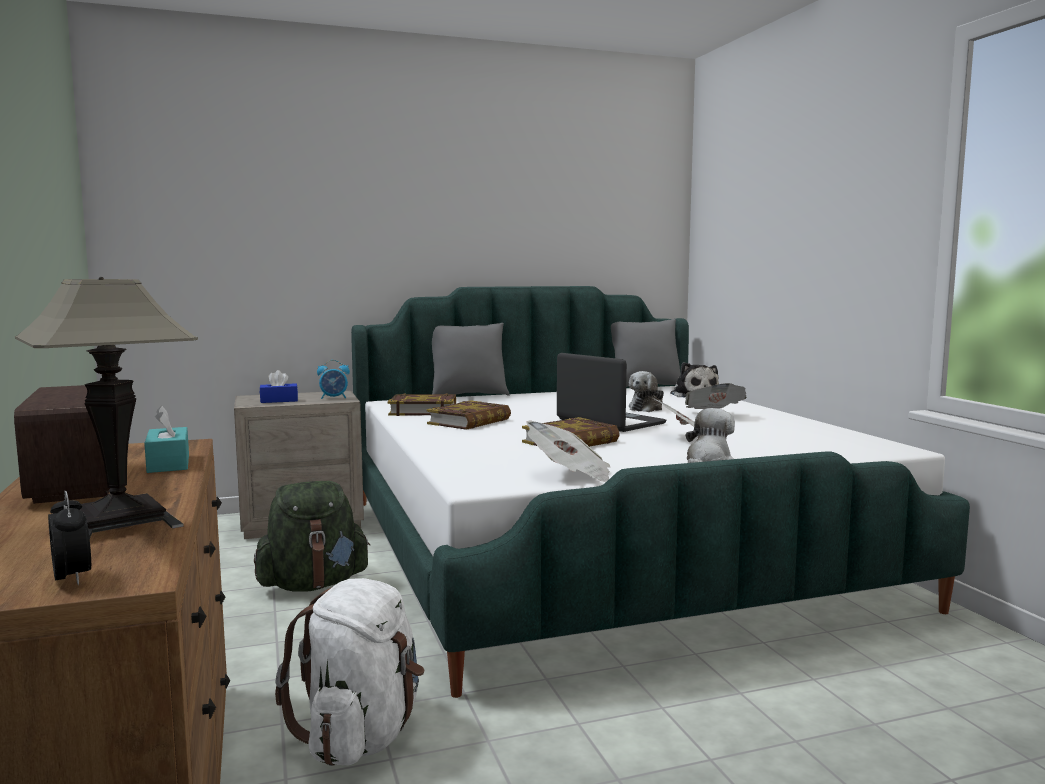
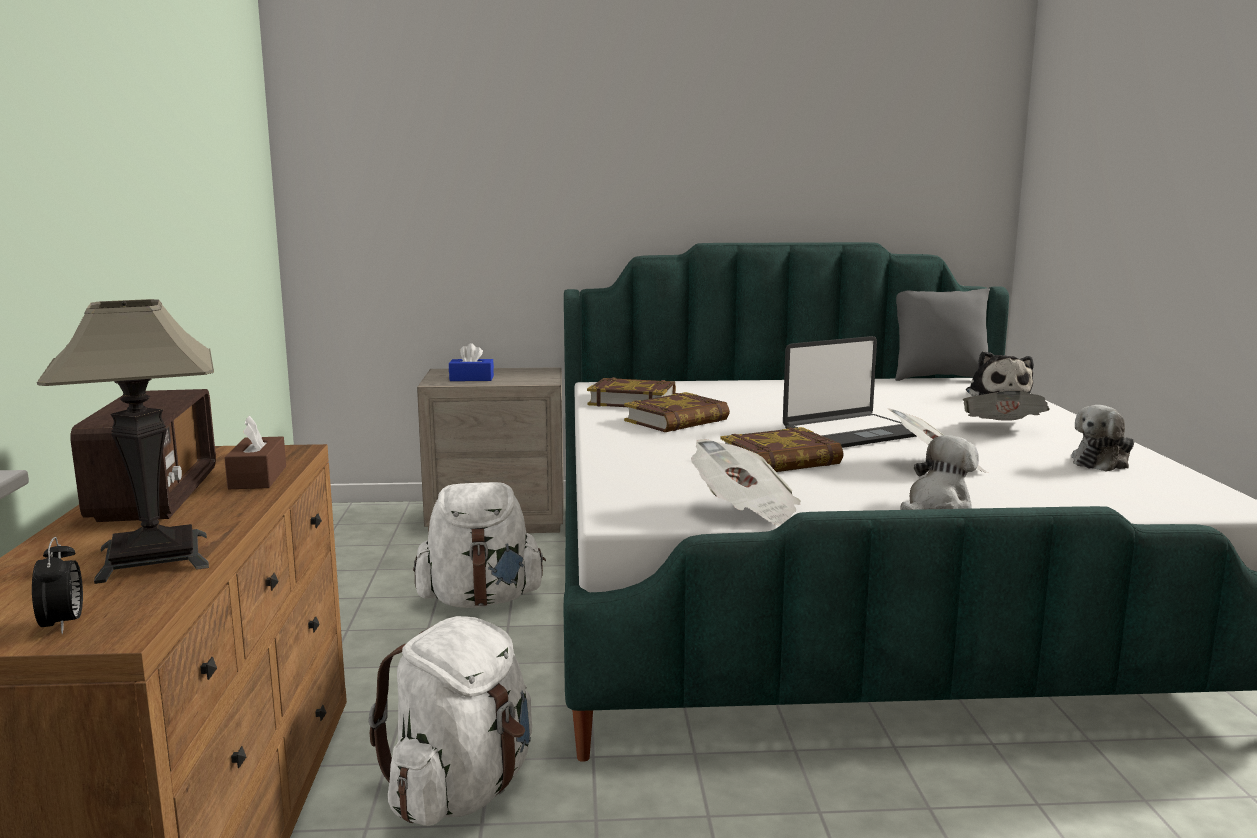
camera: 15 degrees right, 5 degrees up
turquoise tissue box [144,406,189,473] -> brown tissue box [224,415,286,489]
green backpack [254,481,370,592] -> white backpack [413,482,546,608]
alarm clock [317,360,350,399] -> none
grey pillow [432,323,510,396] -> none
laptop [557,353,666,432] -> laptop turned 90 degrees clockwise [783,336,917,448]
plush toy [629,371,664,412] -> plush toy moved to [1071,405,1134,472]

